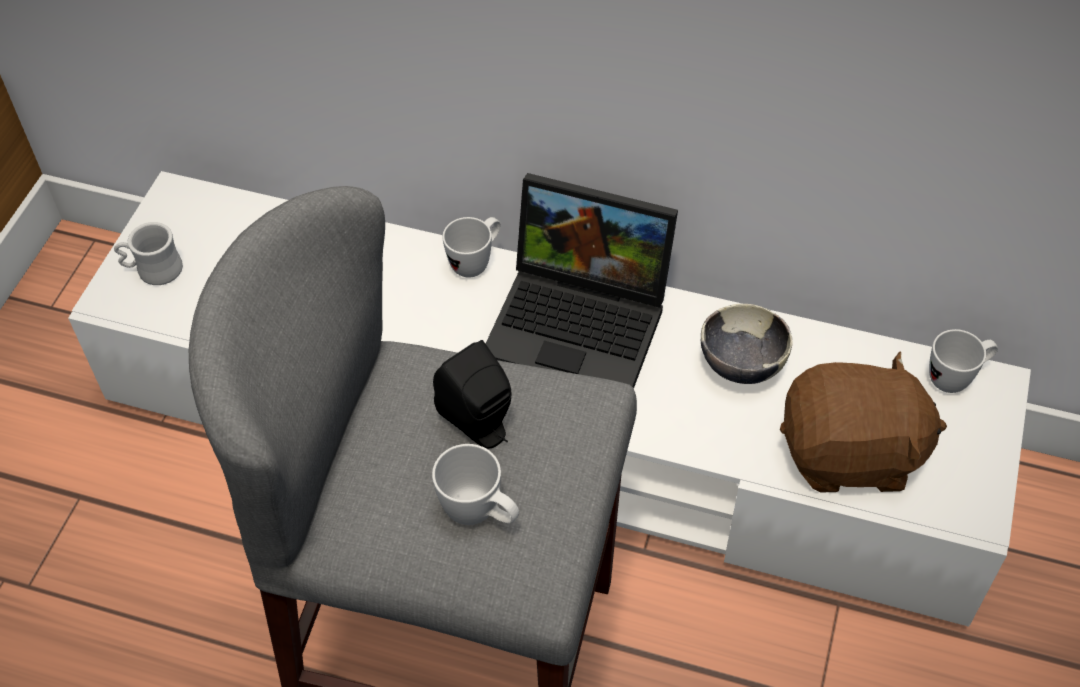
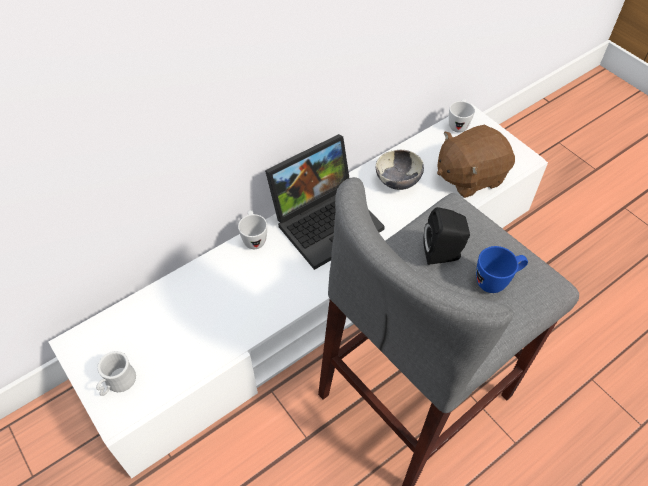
camera: 55 degrees left, 0 degrees up
white mug [432,444,519,525] -> blue mug [476,246,528,293]
brown plush toy [780,351,947,492] -> brown plush toy turned 150 degrees counterclockwise [437,125,515,198]

